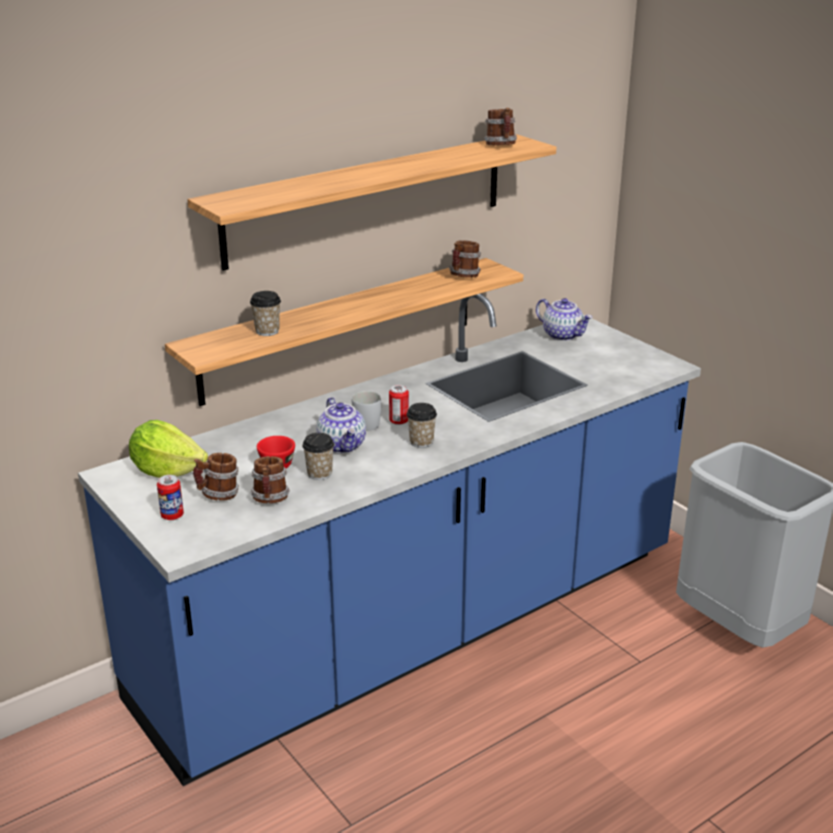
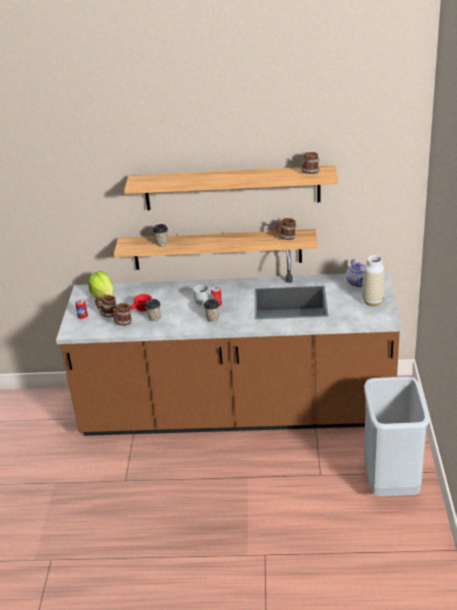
camera: 40 degrees right, 5 degrees up
blue counter [78,294,701,786] -> brown counter [56,250,402,436]
teapot [317,397,366,453] -> none
none -> vase [362,255,385,306]

